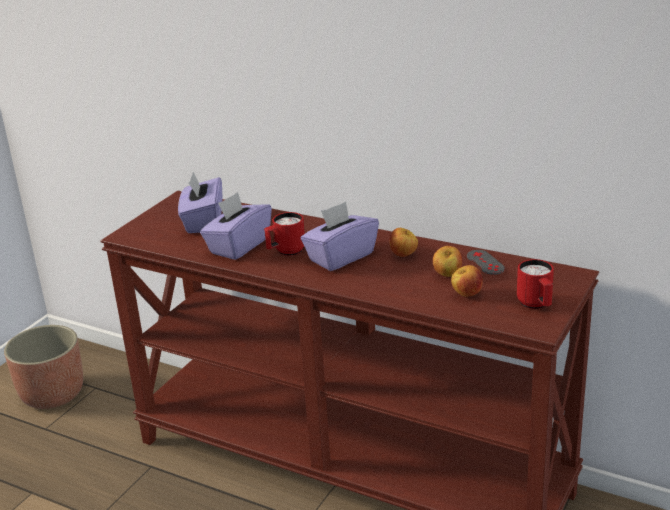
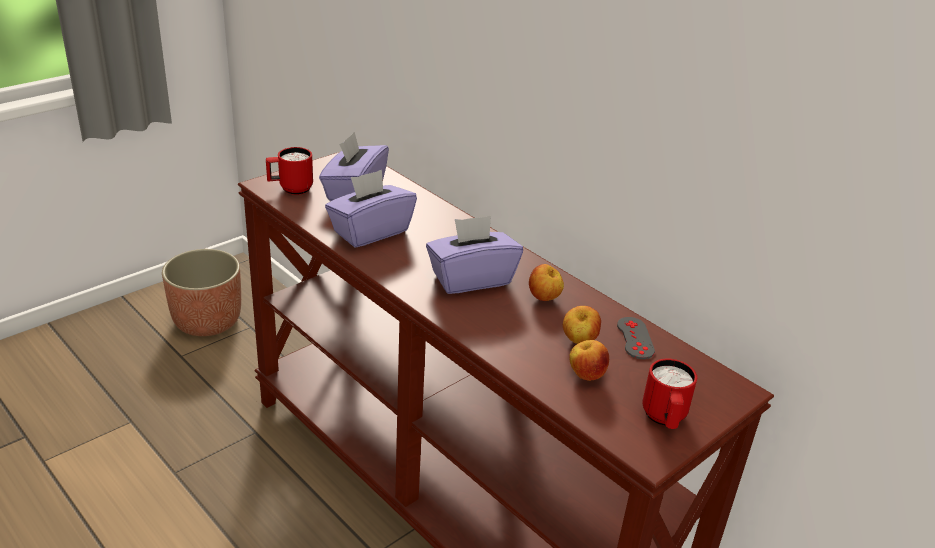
camera: 15 degrees right, 5 degrees up
red mug [264,212,305,256] -> red mug moved to [266,147,313,195]

